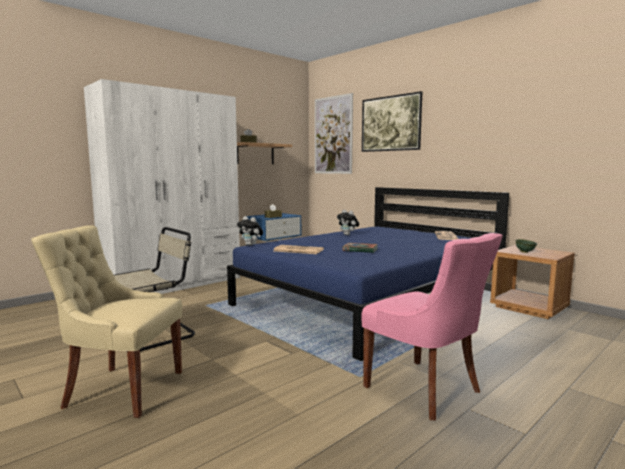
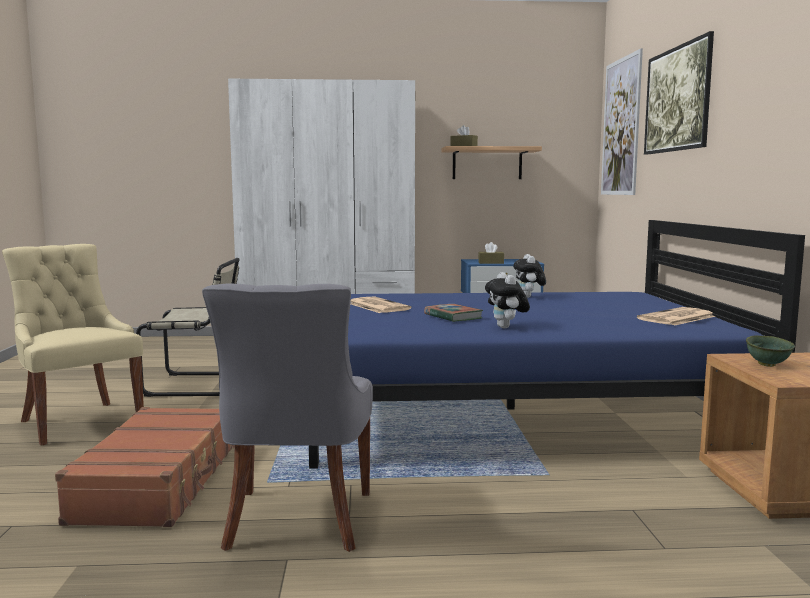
camera: 40 degrees right, 0 degrees up
plush toy [237,216,263,246] -> plush toy moved to [485,272,530,328]
pink chair [361,233,503,420] -> grey chair [202,283,373,552]
none -> brown suitcase [55,407,235,527]

